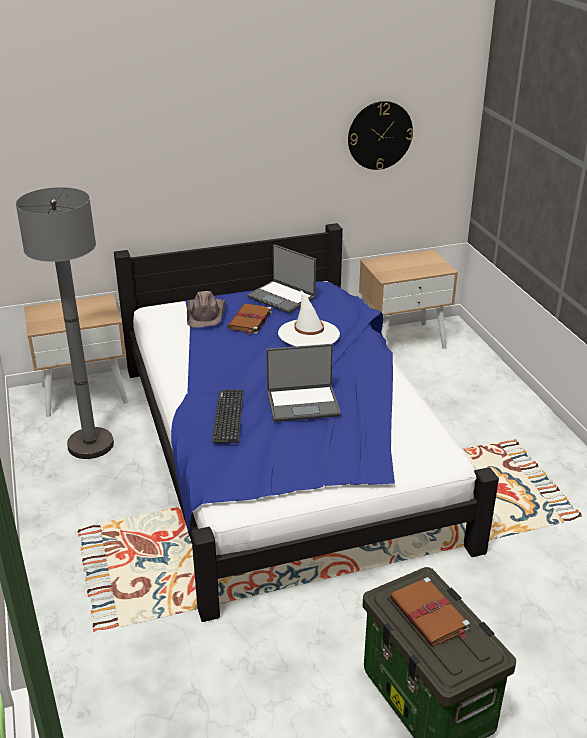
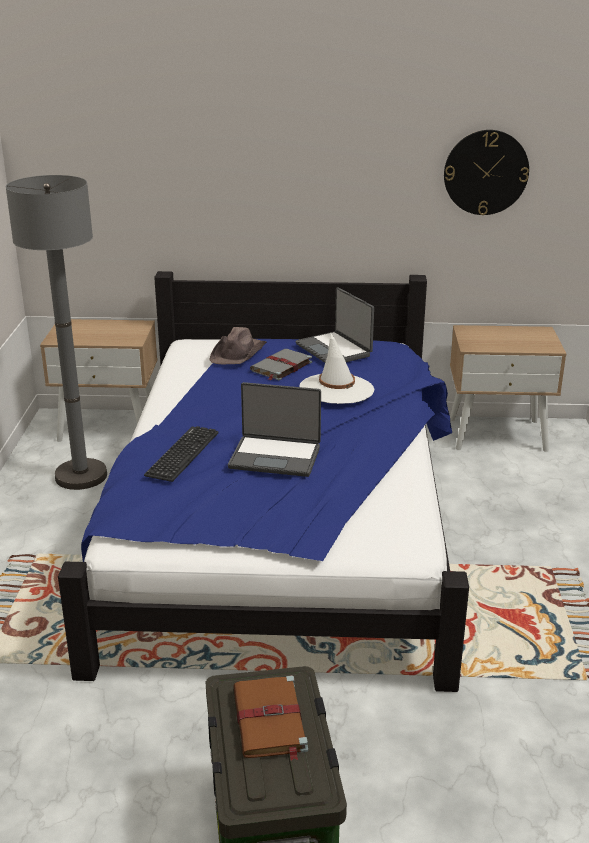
camera: 20 degrees right, 5 degrees down
brown book [227,304,272,335] -> grey book [250,349,312,380]

